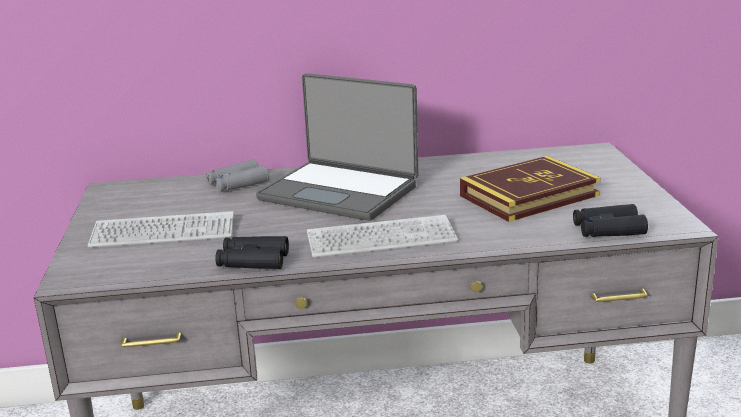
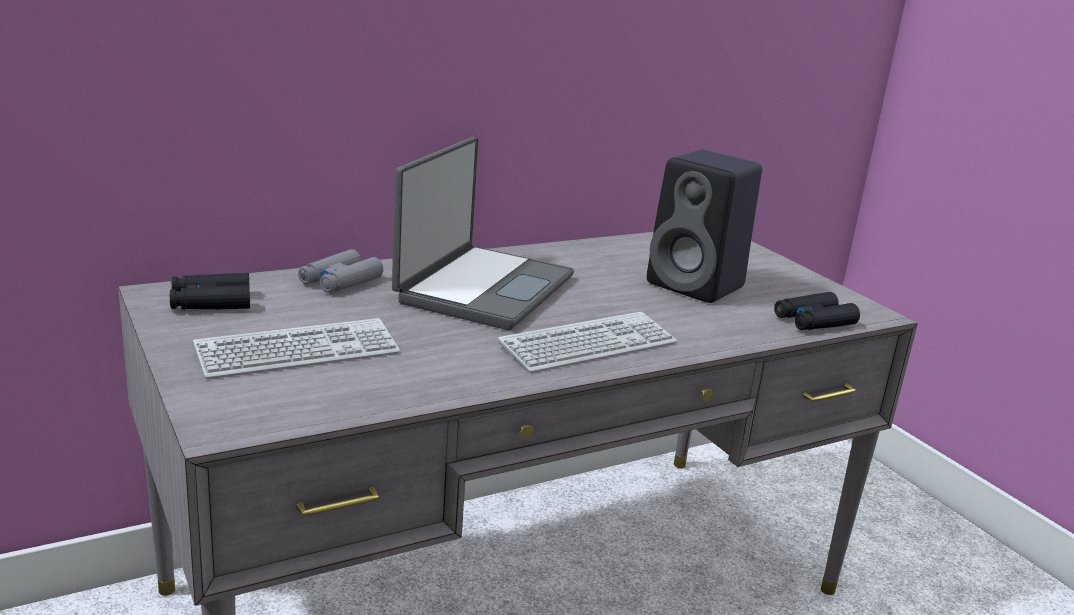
camera: 25 degrees left, 0 degrees up
black binoculars [215,236,289,269] -> black binoculars moved to [170,273,250,309]
laptop [256,73,418,221] -> laptop turned 75 degrees counterclockwise [392,137,574,330]
book [460,156,600,222] -> black speaker [647,150,762,303]

